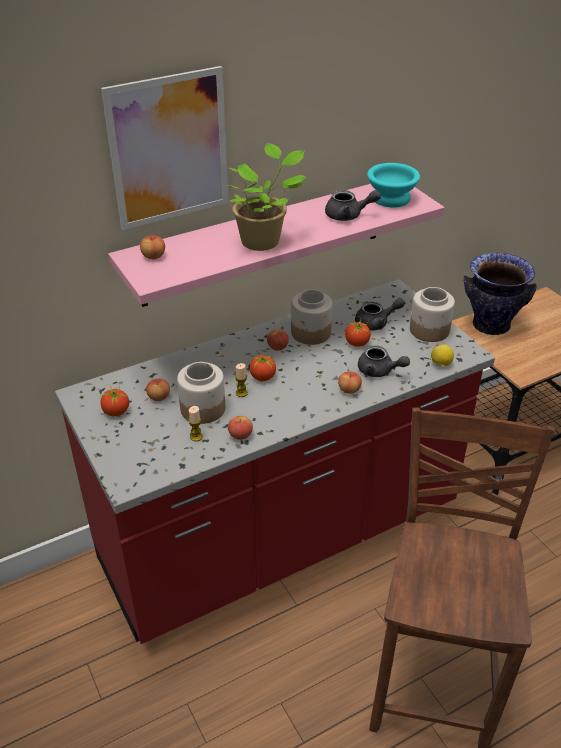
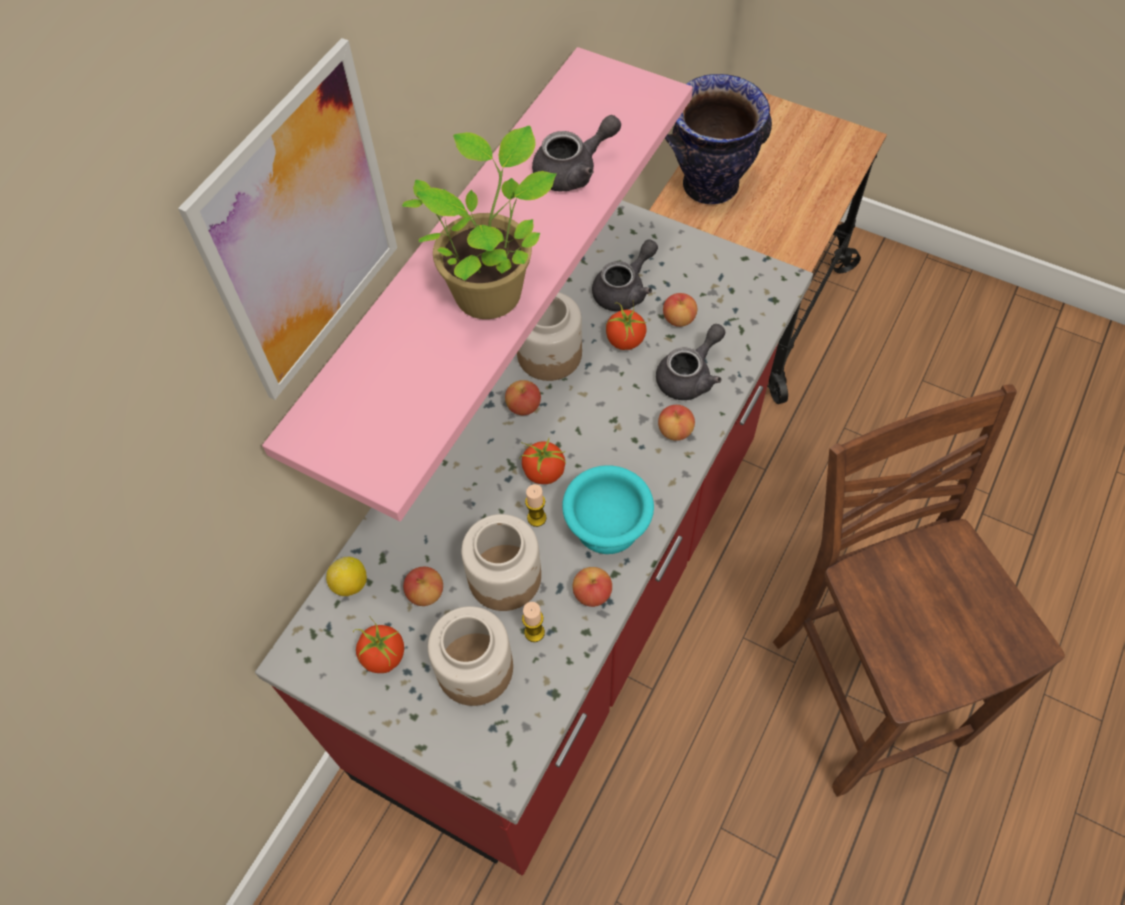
camera: 30 degrees left, 20 degrees up
apple [140,235,165,259] -> apple moved to [663,293,697,327]
grey teapot [358,345,410,377] -> grey teapot turned 45 degrees counterclockwise [656,324,725,400]
turquoise bowl [367,163,420,208] -> turquoise bowl moved to [562,465,654,554]
jar [410,287,455,342] -> jar moved to [428,606,513,706]
lemon [431,345,454,366] -> lemon moved to [326,557,367,596]

